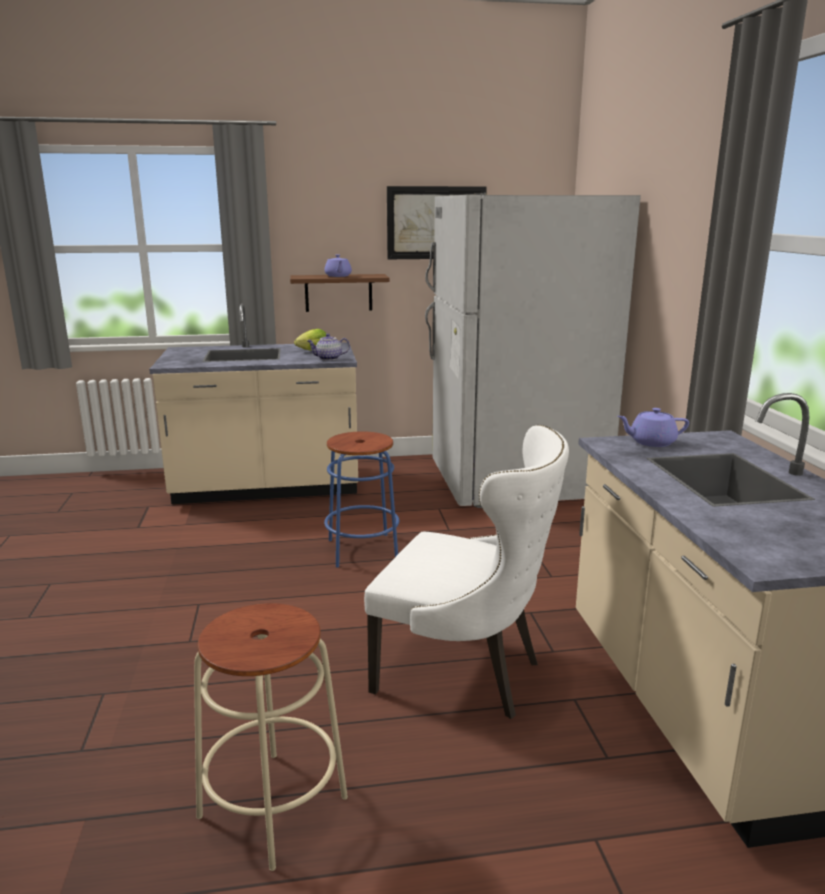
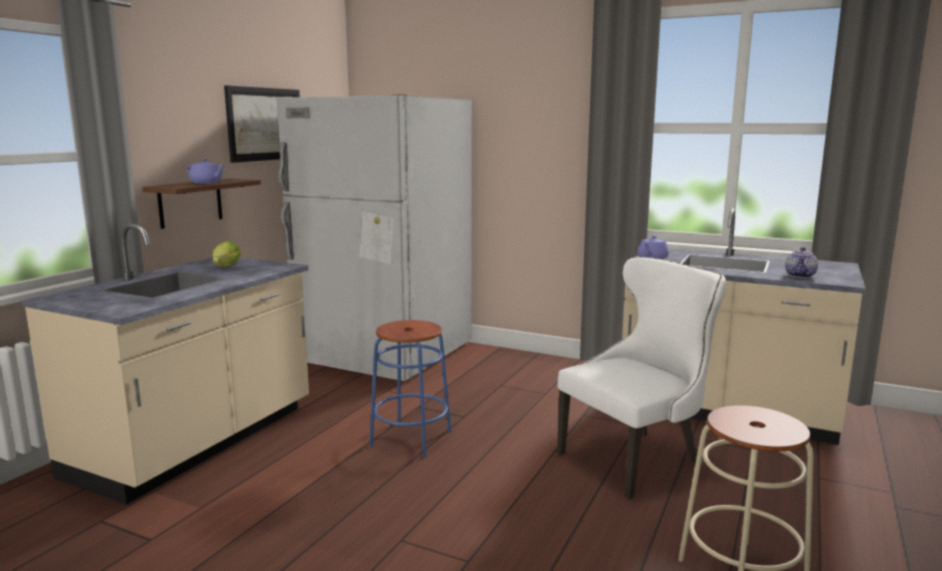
camera: 55 degrees left, 5 degrees down
teapot [307,334,350,361] -> teapot moved to [785,247,818,278]

